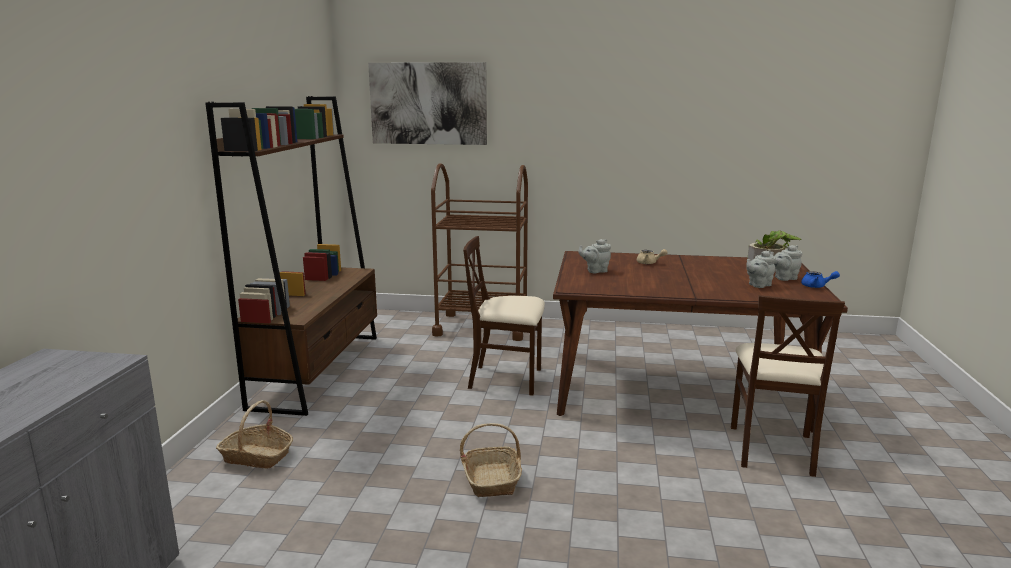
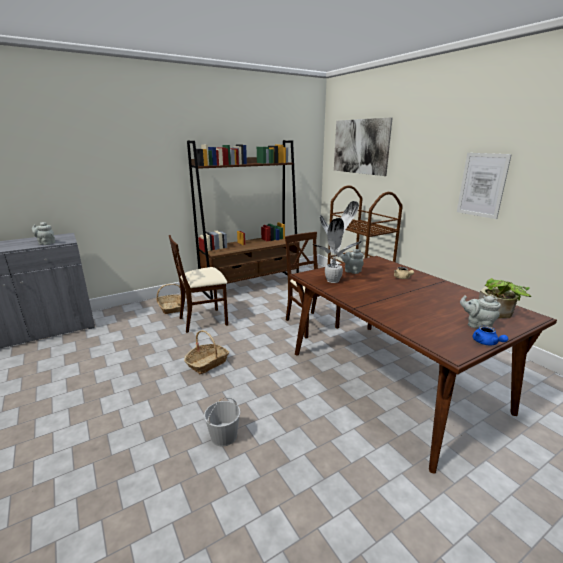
camera: 50 degrees right, 5 degrees up
beige chair [731,295,845,477] -> beige chair moved to [169,235,228,333]
grey teapot [746,251,776,288] -> grey teapot moved to [32,222,55,245]
none -> white bucket [204,398,240,446]
none -> potted plant [311,201,362,283]
none -> picture [457,153,512,219]

